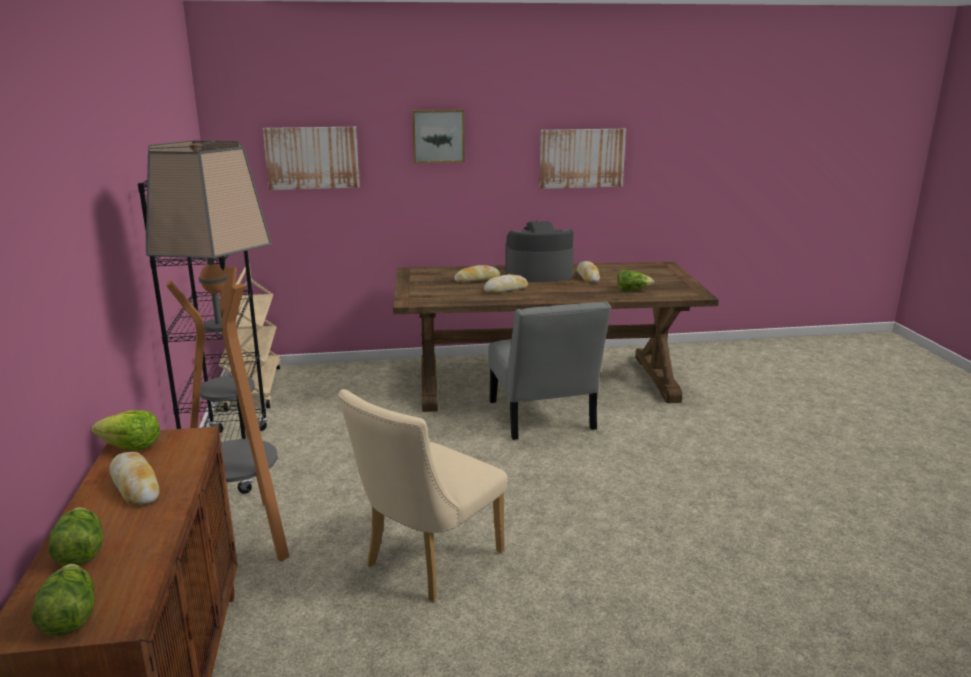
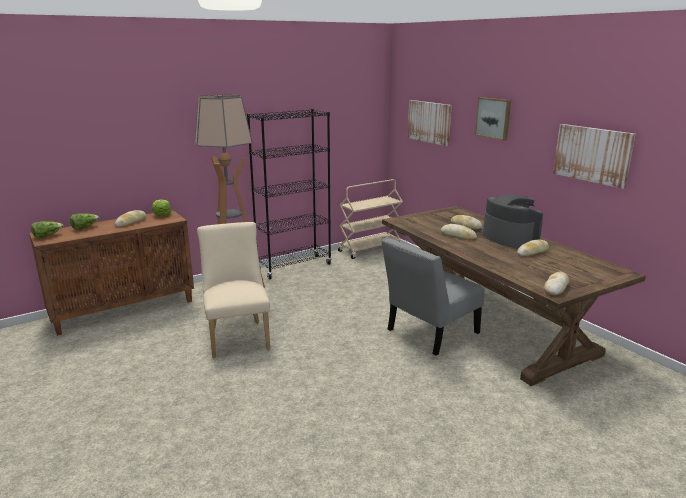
camera: 65 degrees right, 0 degrees up
beige chair [338,389,507,601] -> beige chair turned 60 degrees clockwise [197,222,270,358]
lettuce [617,270,654,291] -> none
none -> bread [544,272,569,295]

